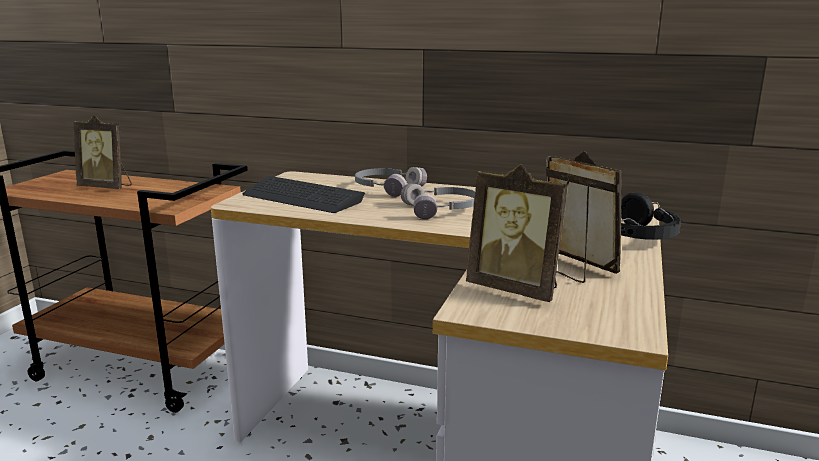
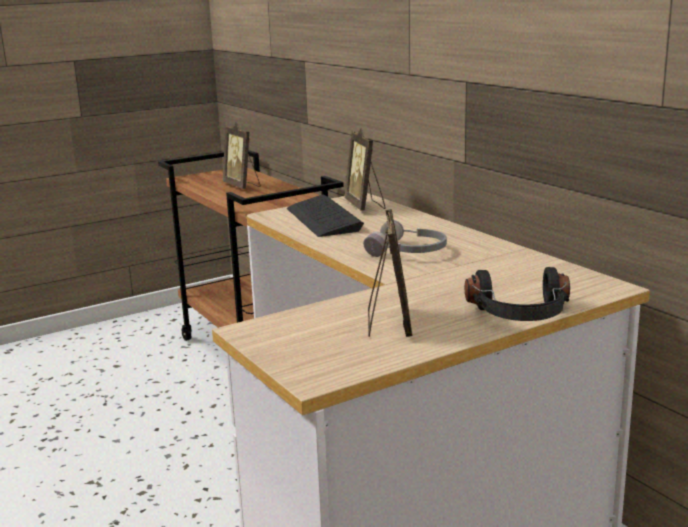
camera: 40 degrees right, 0 degrees up
grey headphones [355,167,427,197] -> none
picture frame [466,164,568,302] -> picture frame moved to [344,128,385,211]

